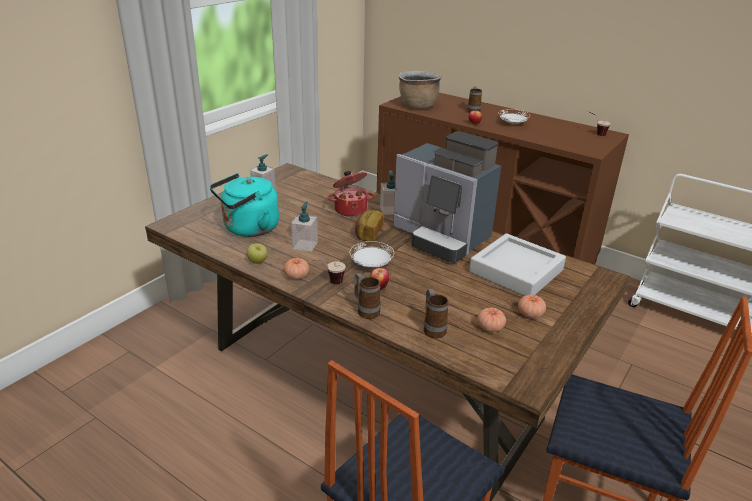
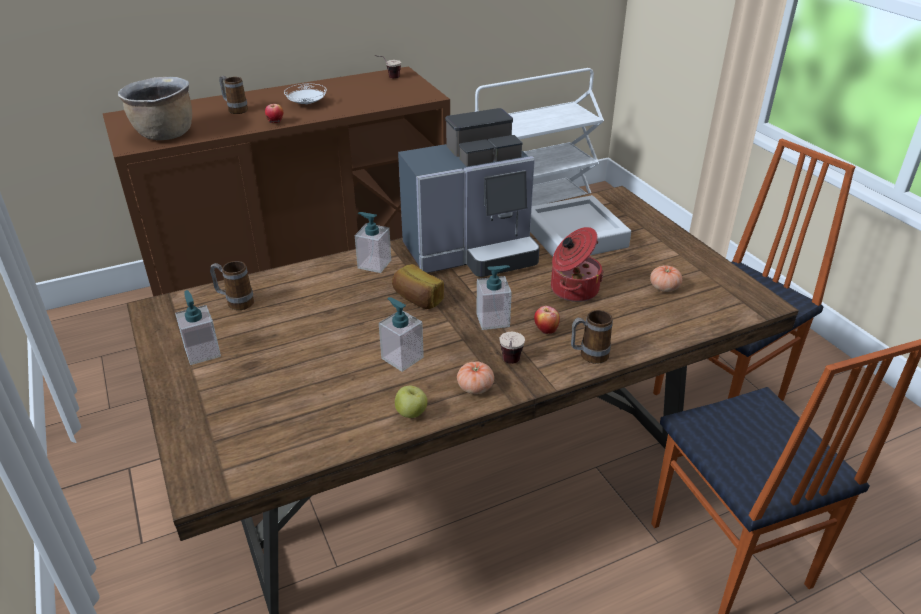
camera: 60 degrees left, 5 degrees up
turquoise kettle [210,173,279,237] -> none
cooking pot [328,171,374,217] -> cooking pot moved to [551,227,604,302]
white plate [350,241,394,267] -> soap dispenser [476,265,512,330]
mug [424,289,449,338] -> mug moved to [210,261,254,310]
tomato [518,295,546,318] -> none

